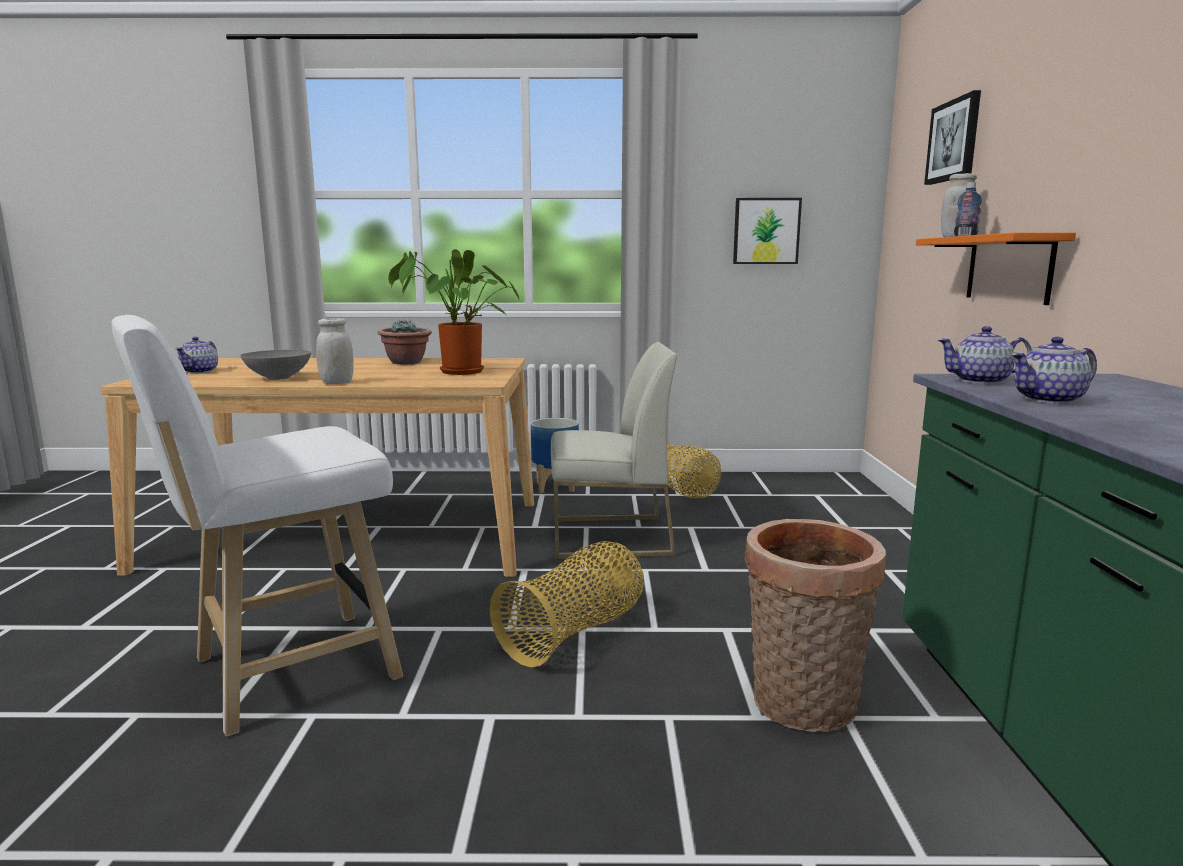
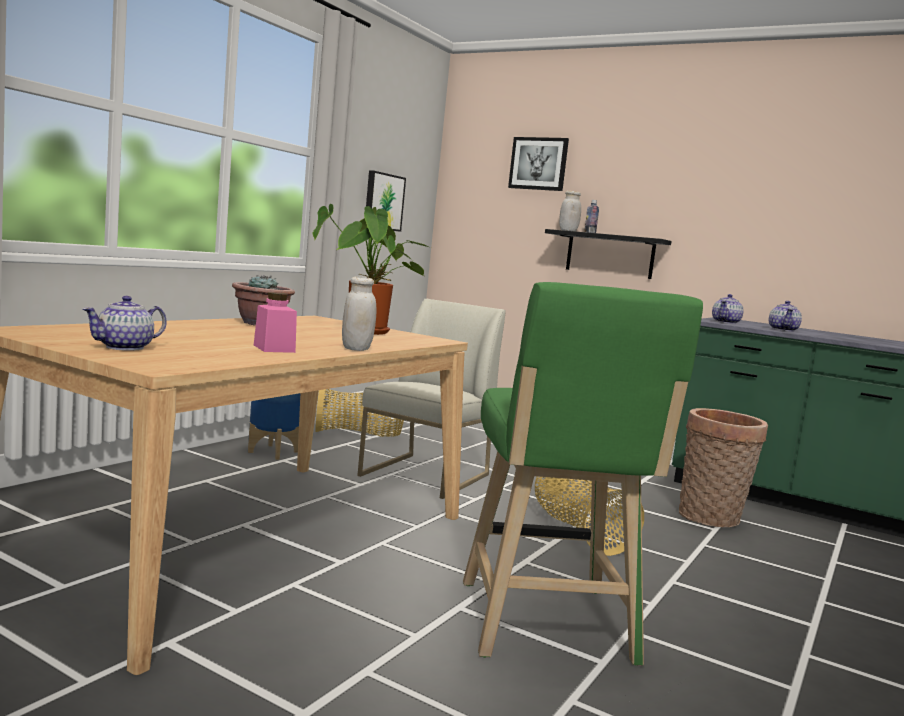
camera: 60 degrees left, 5 degrees down
white stool [112,315,403,736] -> green stool [463,282,703,666]
teapot [175,337,218,373] -> teapot turned 90 degrees clockwise [82,296,166,351]
grey bowl [240,350,311,380] -> pink jar [254,292,297,353]
orange shelf [916,232,1076,305] -> black shelf [545,229,671,279]

